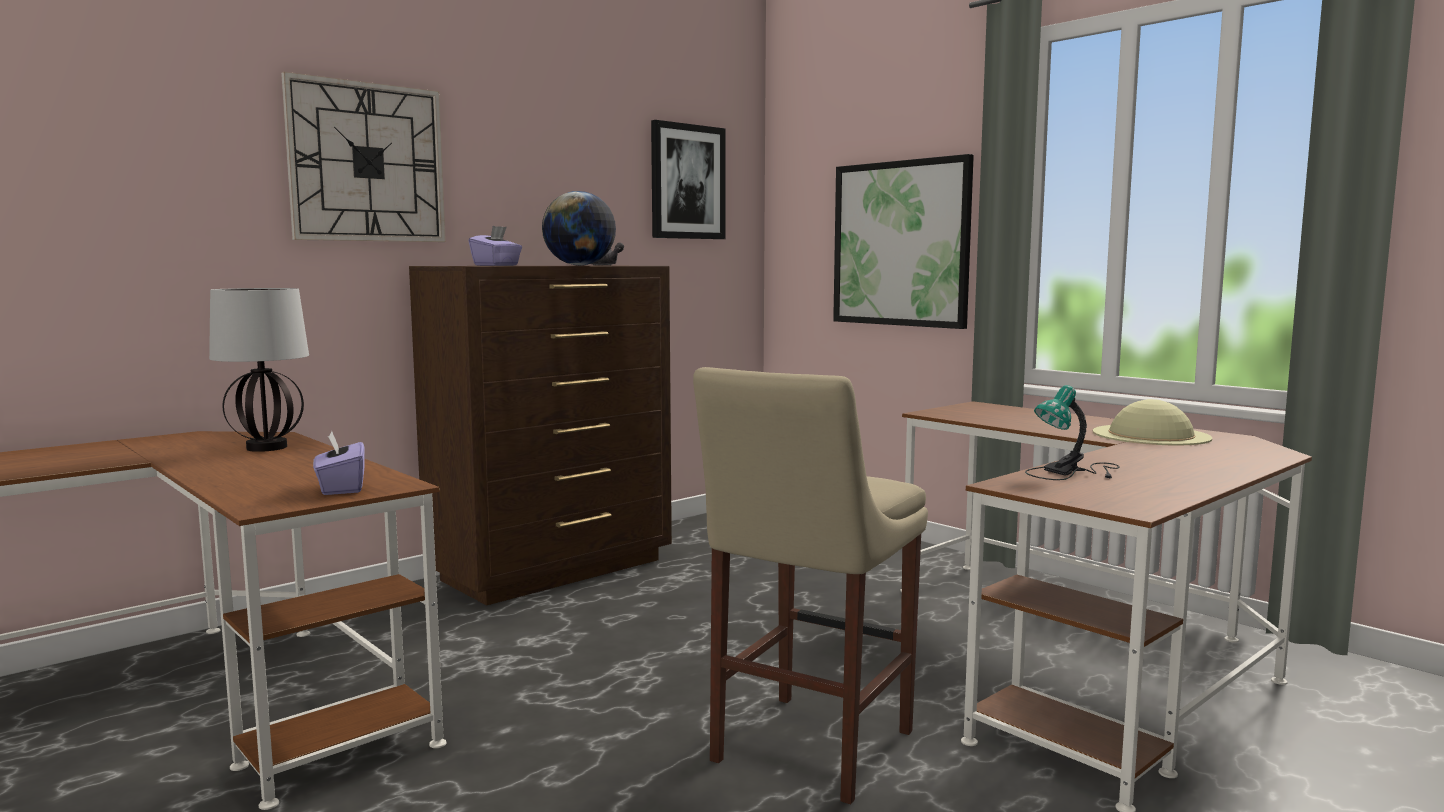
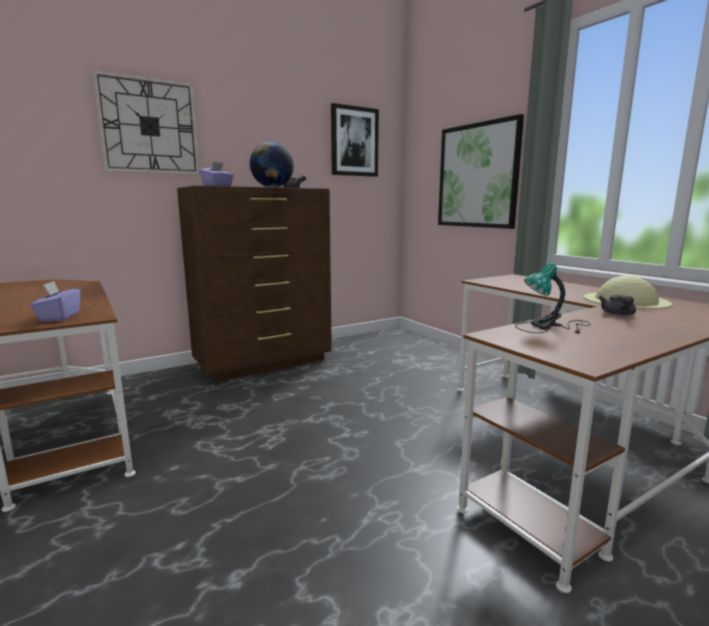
camera: 10 degrees right, 5 degrees up
table lamp [209,288,309,452] -> none
beige stool [693,367,928,804] -> none
none -> grey teapot [599,295,636,316]

